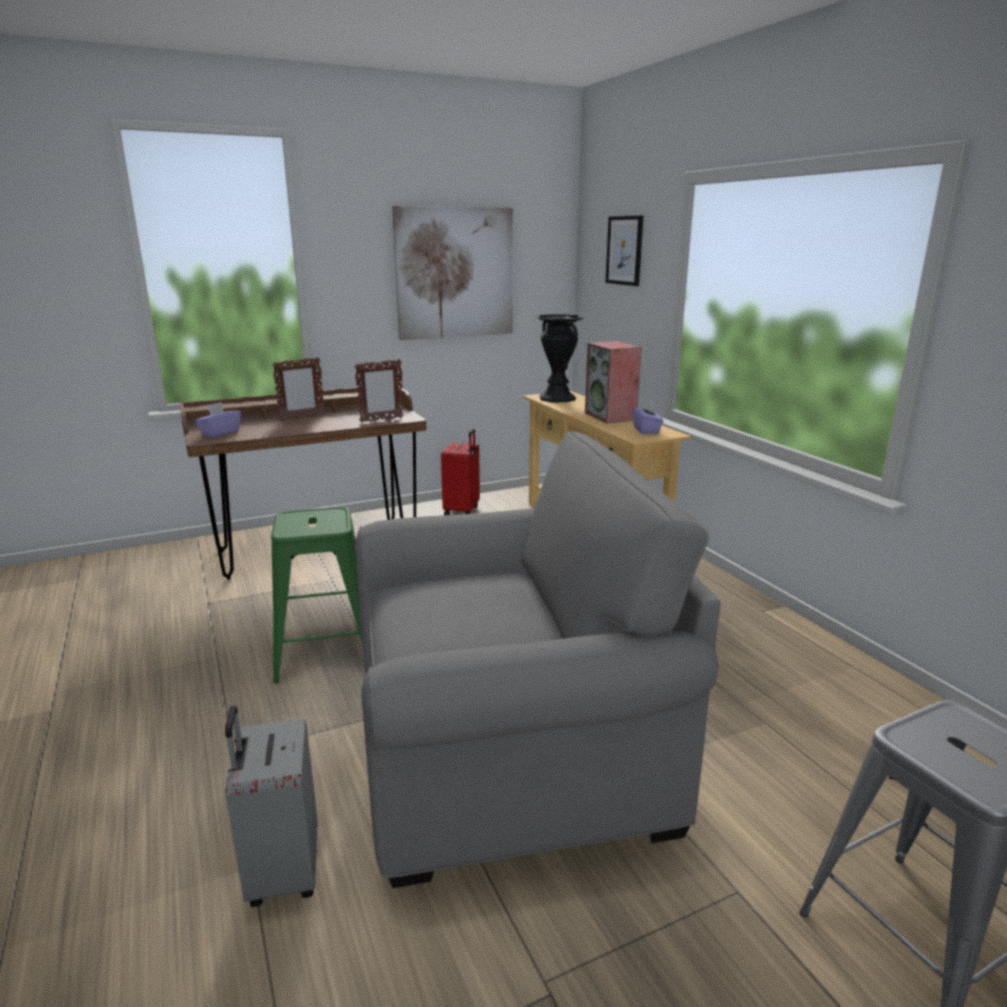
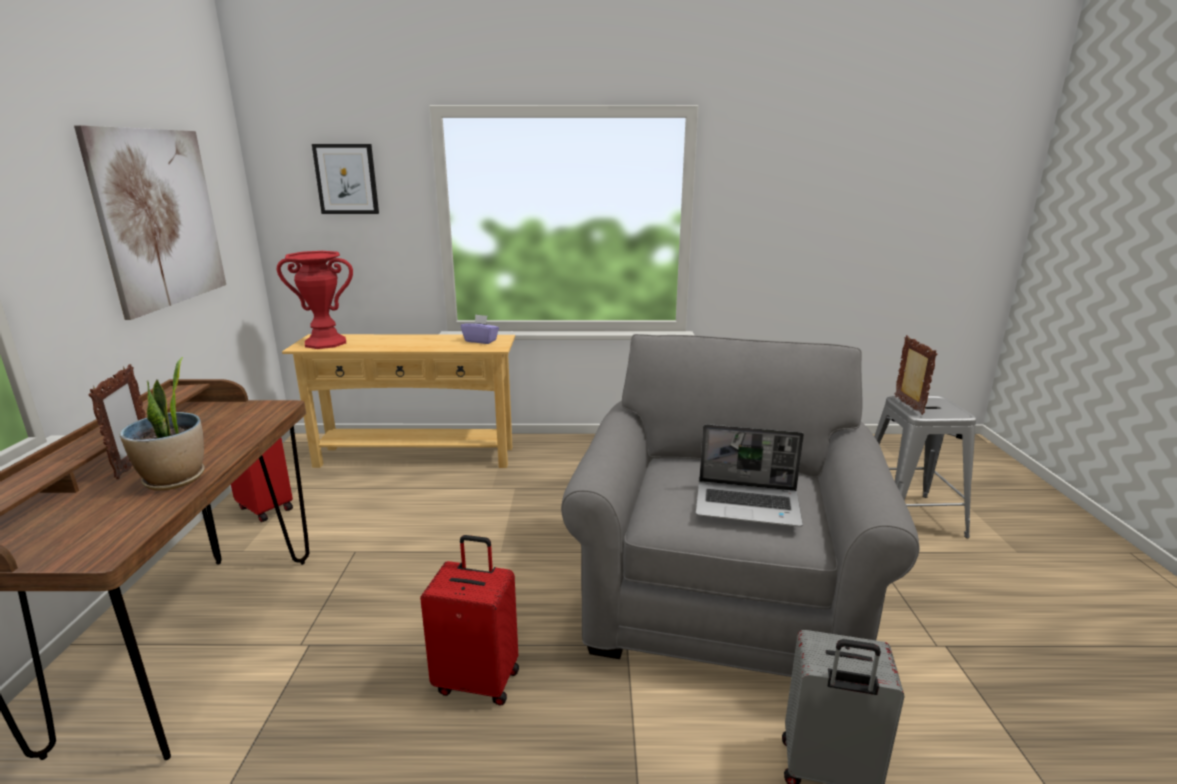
camera: 65 degrees left, 0 degrees up
purple tissue box [195,402,241,437] -> none
green stool [271,507,362,683] -> red suitcase [420,535,519,706]
picture frame [354,359,404,423] -> picture frame moved to [895,335,937,415]
black vase [536,314,584,402] -> red vase [277,251,353,349]
speaker [585,341,642,423] -> none
none -> potted plant [120,357,205,491]
none -> laptop [696,424,804,527]

